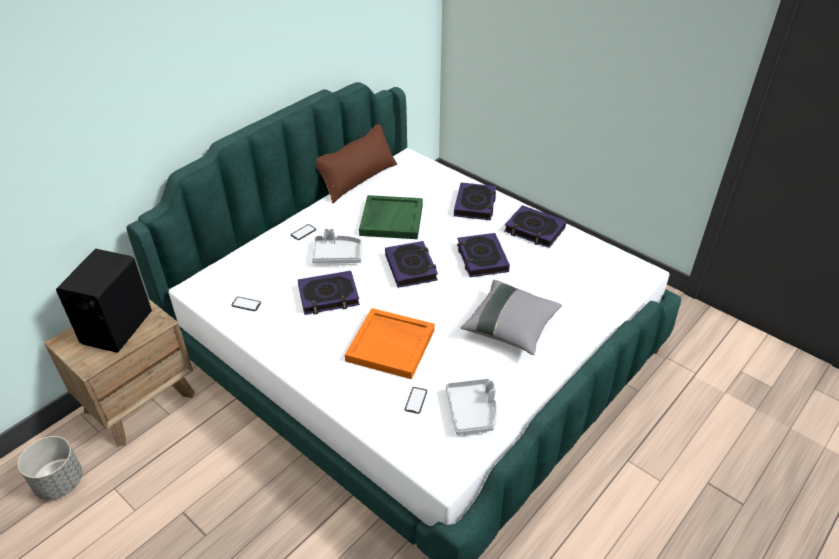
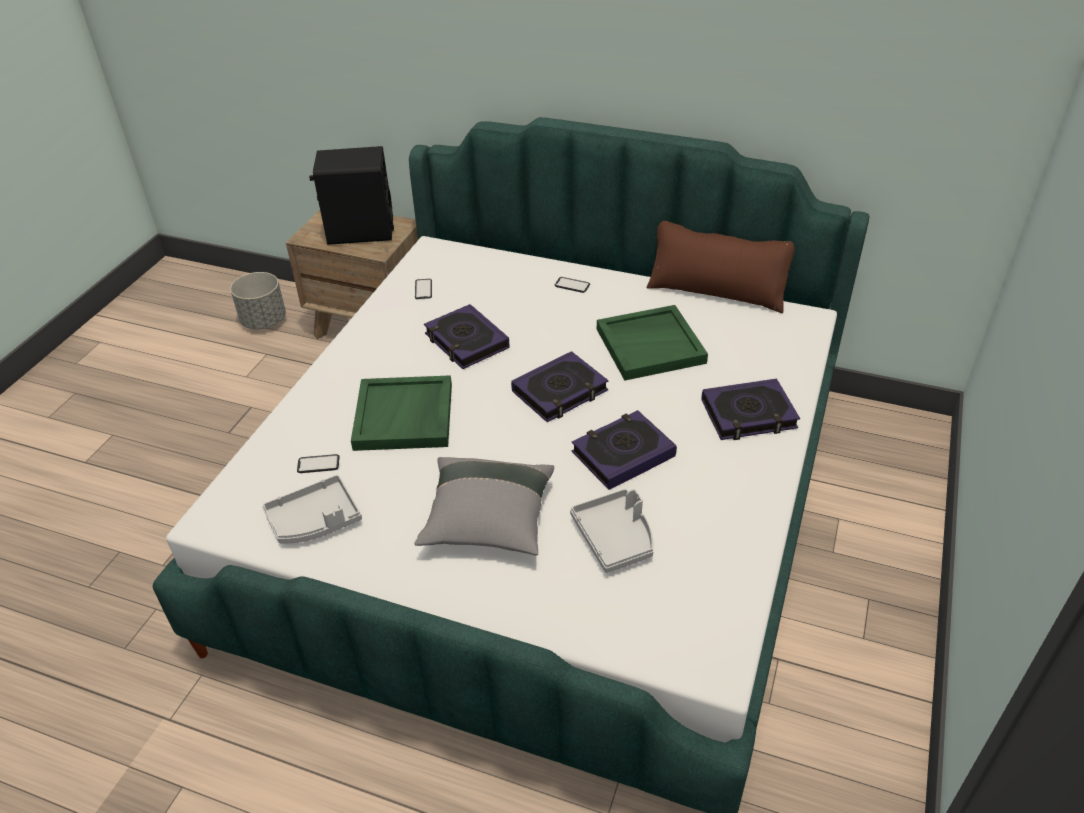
camera: 70 degrees right, 0 degrees up
grey tray [312,228,362,264] -> grey tray moved to [570,489,654,573]
orange tray [345,308,435,379] -> green tray [351,375,452,451]
book [504,205,566,248] -> none

